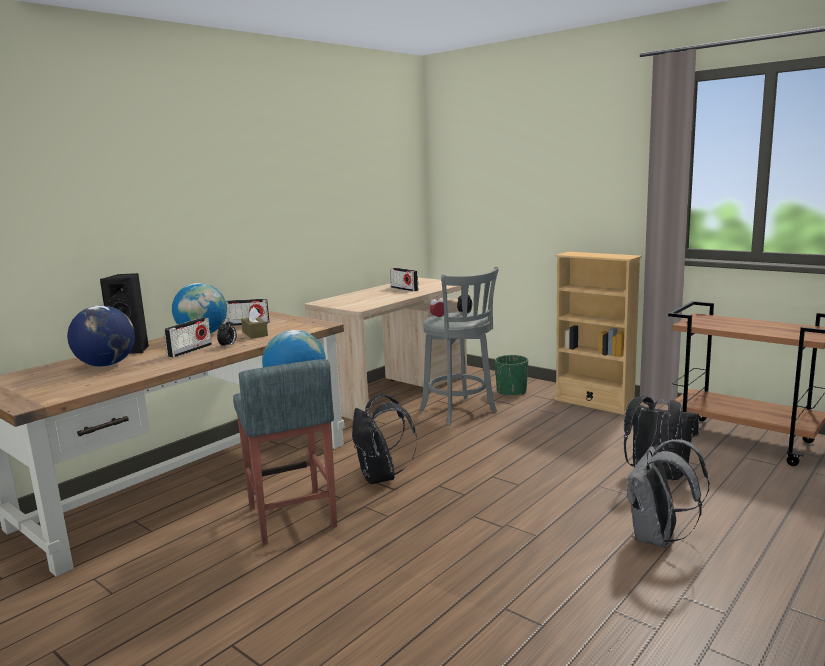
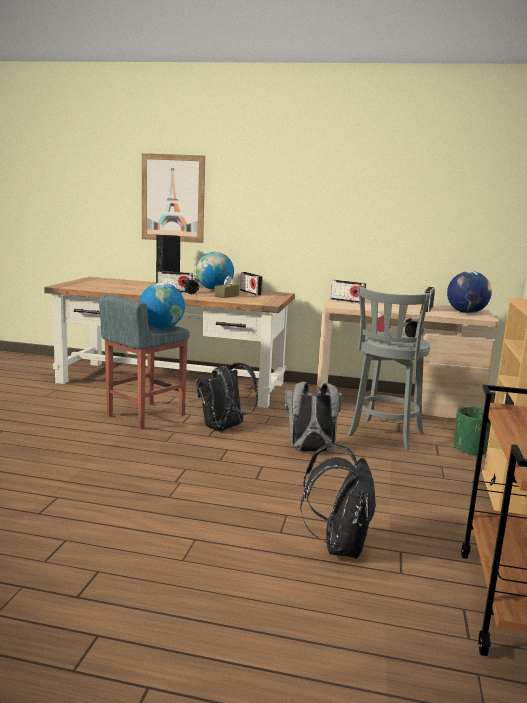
camera: 60 degrees right, 0 degrees up
globe [67,305,135,367] -> globe moved to [447,271,492,314]
grey backpack [627,439,710,547] -> grey backpack moved to [285,382,342,452]
none -> picture [142,153,205,243]
none -> radio [331,280,366,303]

